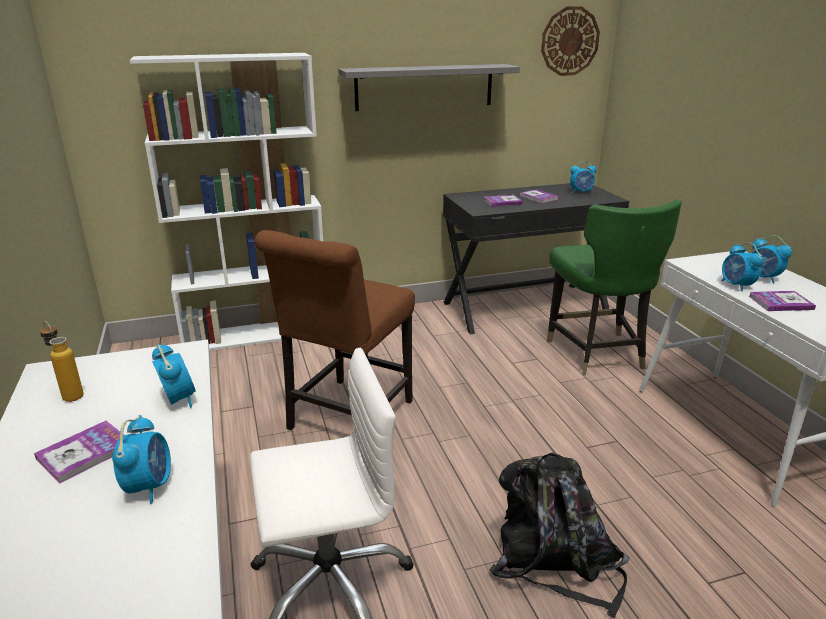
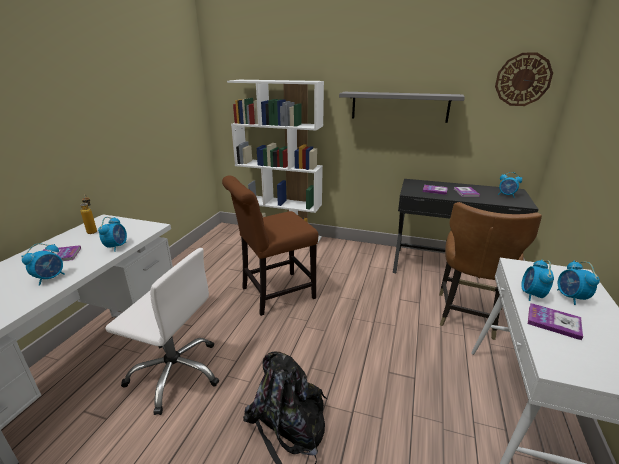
camera: 35 degrees right, 0 degrees up
green chair [547,200,682,375] -> brown chair [439,202,542,340]

